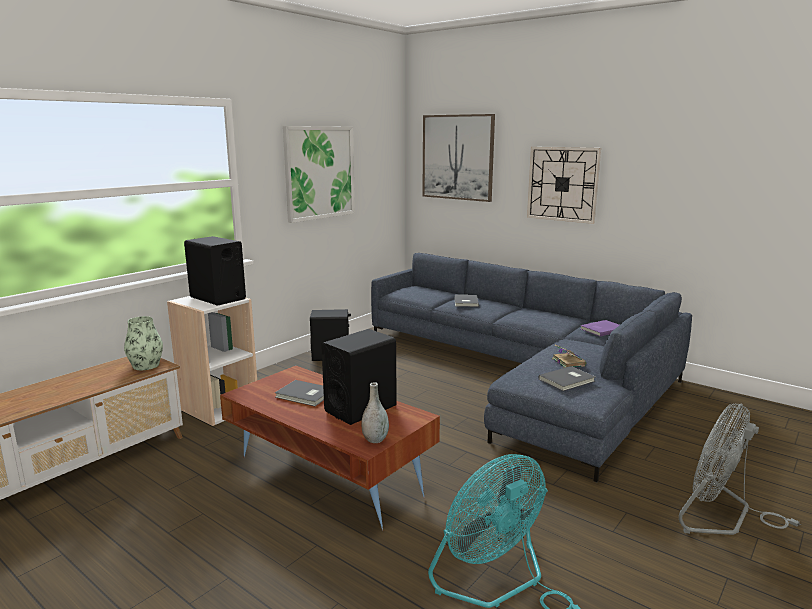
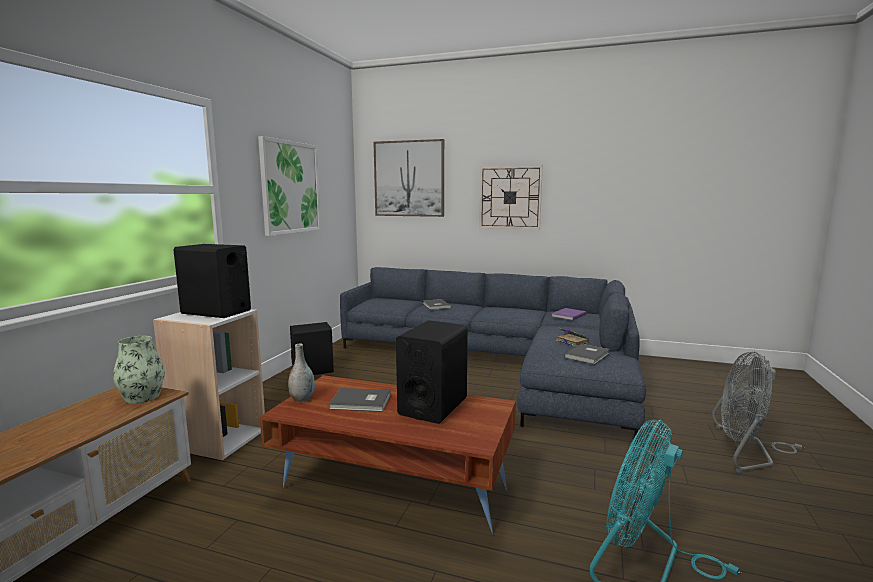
camera: 20 degrees left, 5 degrees down
grey vase [361,382,389,443] -> grey vase moved to [288,343,315,402]

